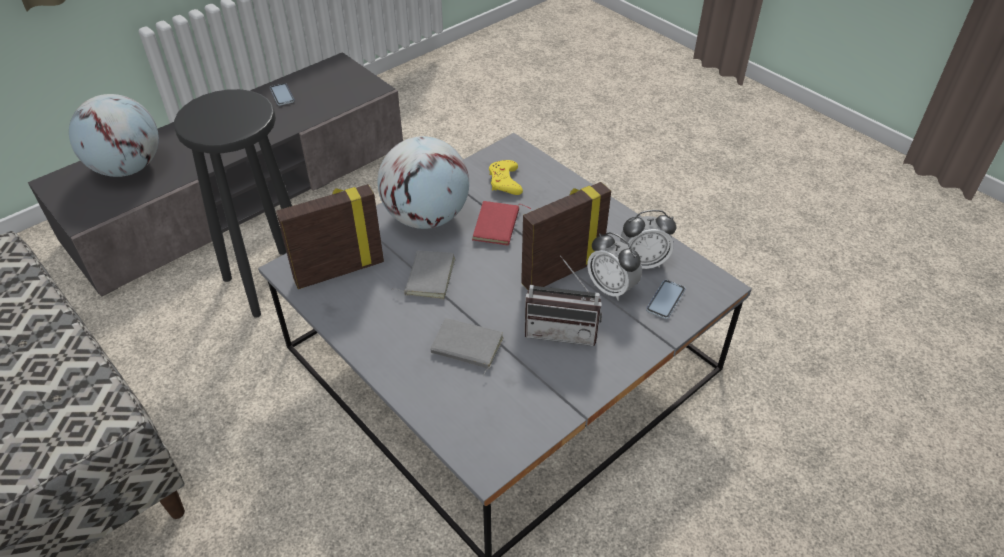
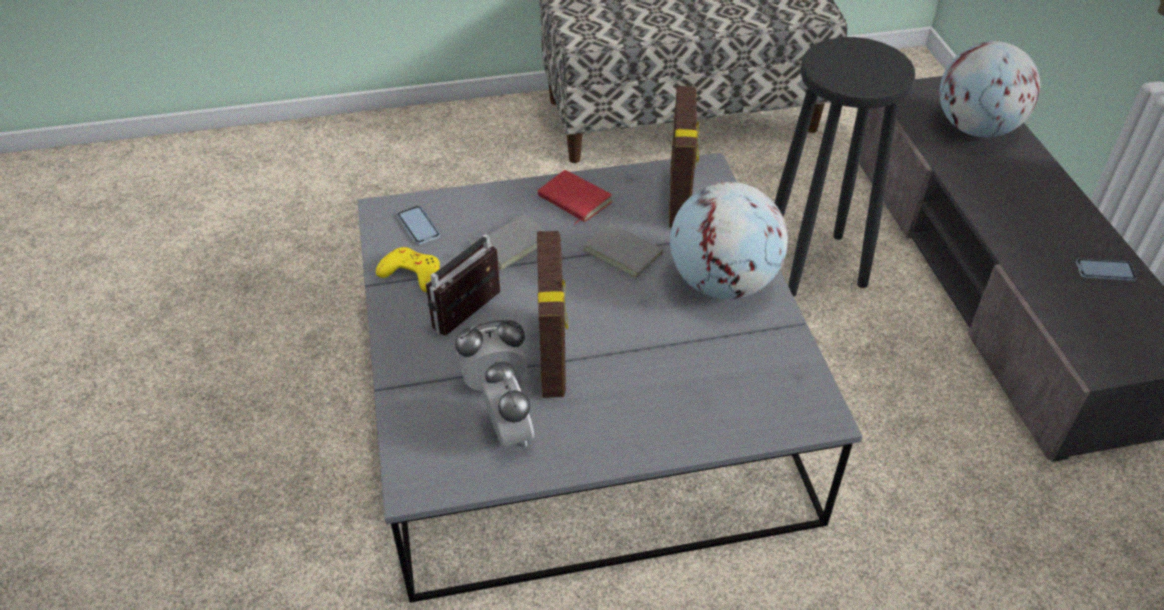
camera: 120 degrees right, 0 degrees up
red book [472,201,531,246] -> red book moved to [538,170,613,225]
yellow game controller [489,160,523,195] -> yellow game controller moved to [376,247,440,292]
alarm clock [620,210,676,269] -> alarm clock turned 135 degrees clockwise [481,360,534,448]
phone [646,280,686,319] -> phone moved to [397,206,440,245]

